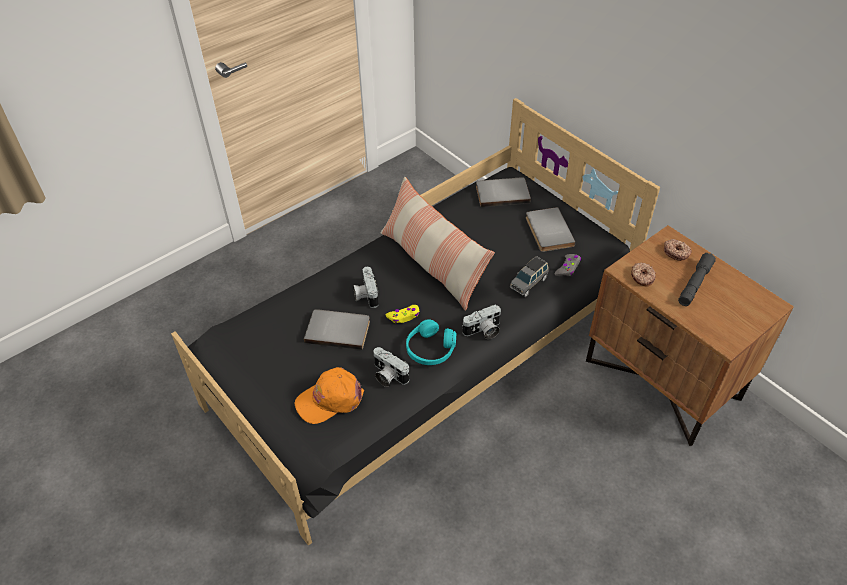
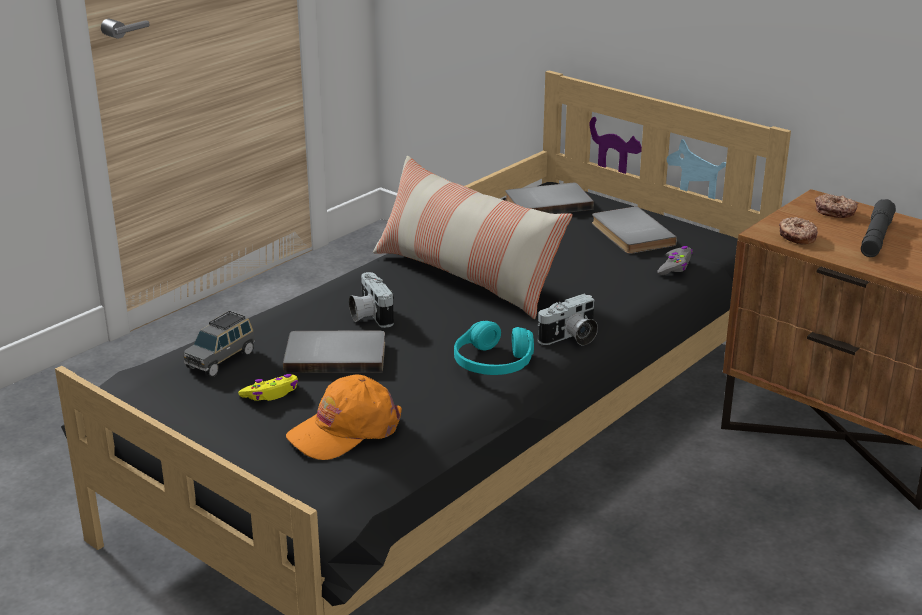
camera: 10 degrees left, 20 degrees down
camera [374,347,410,387] -> none
yellow game controller [386,305,419,323] -> yellow game controller moved to [238,374,298,401]
grey toy car [510,256,549,297] -> grey toy car moved to [184,311,255,377]

